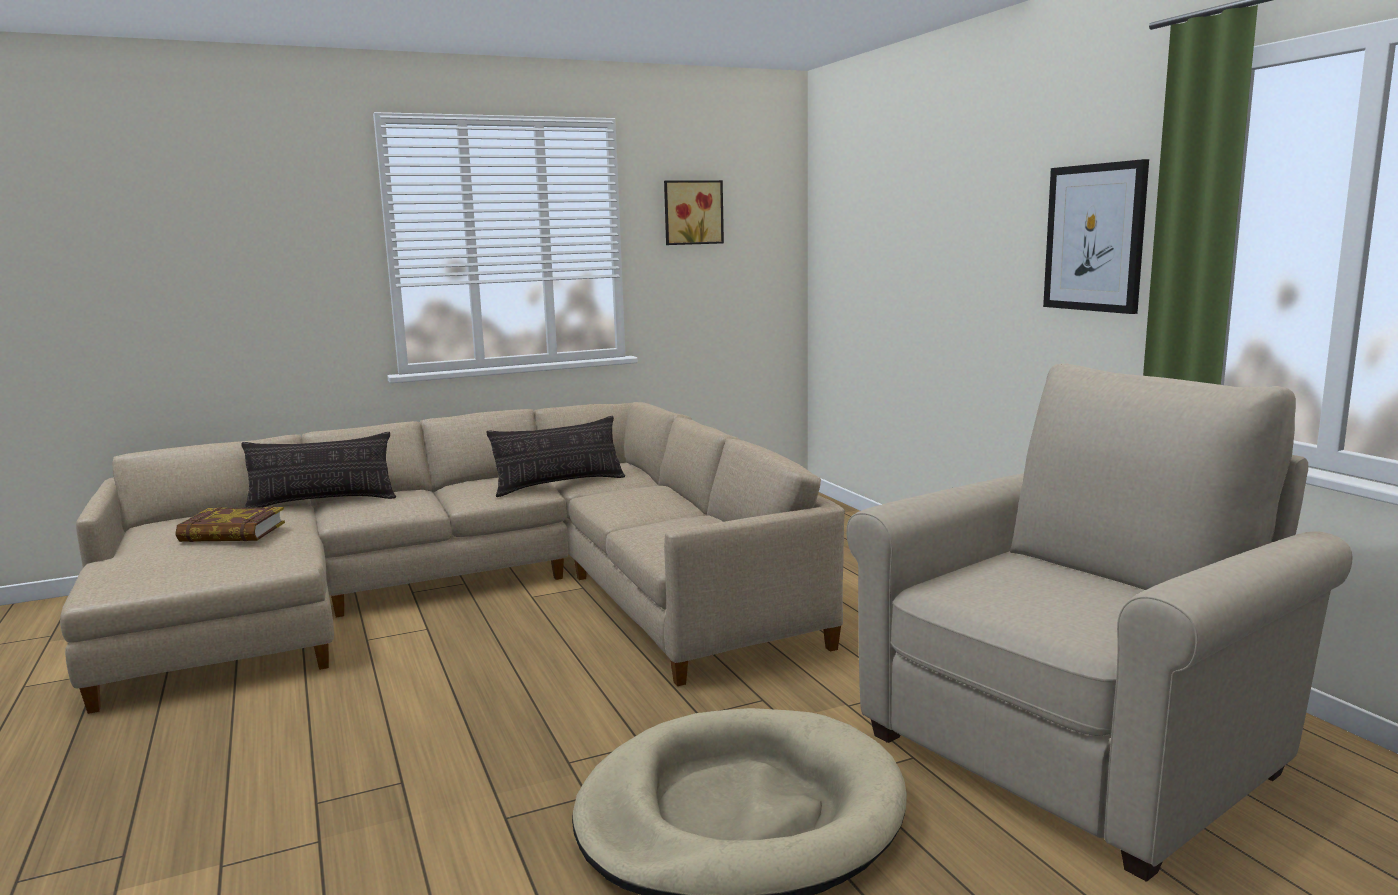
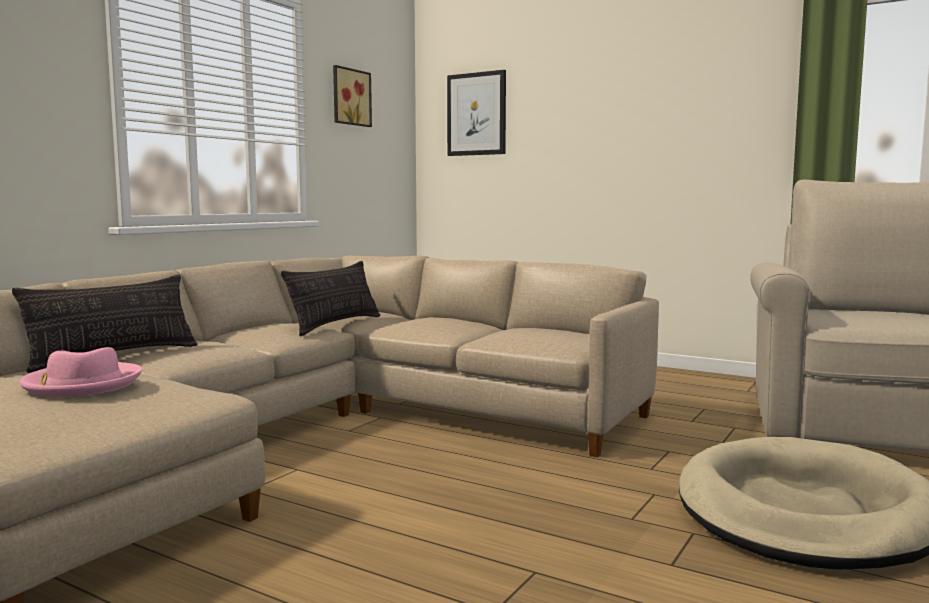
camera: 35 degrees left, 5 degrees down
book [176,506,285,542] -> pink hat [20,347,142,397]
picture [1043,159,1149,314] -> picture moved to [447,70,506,156]

